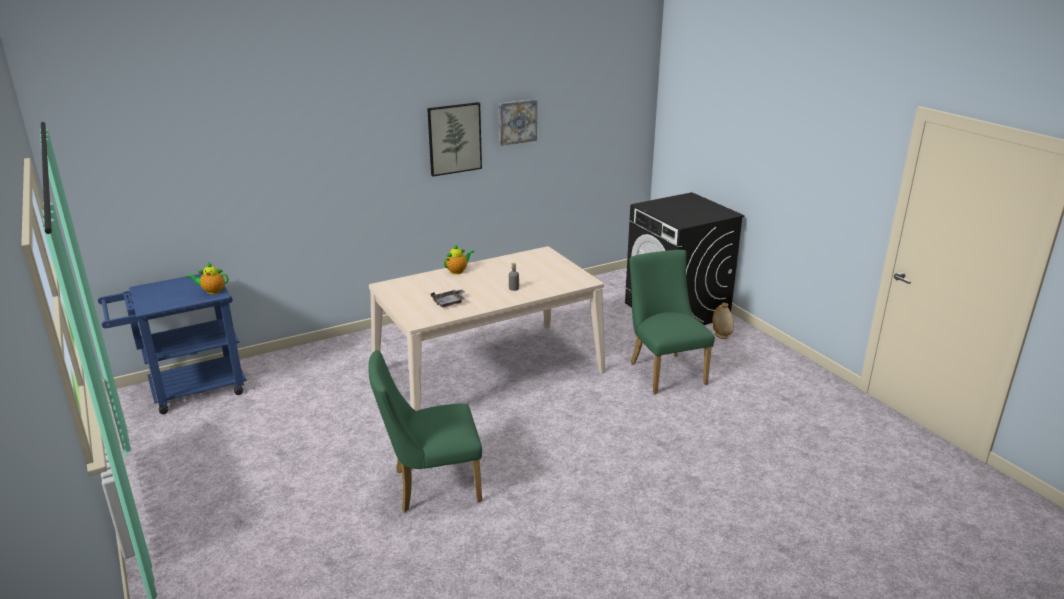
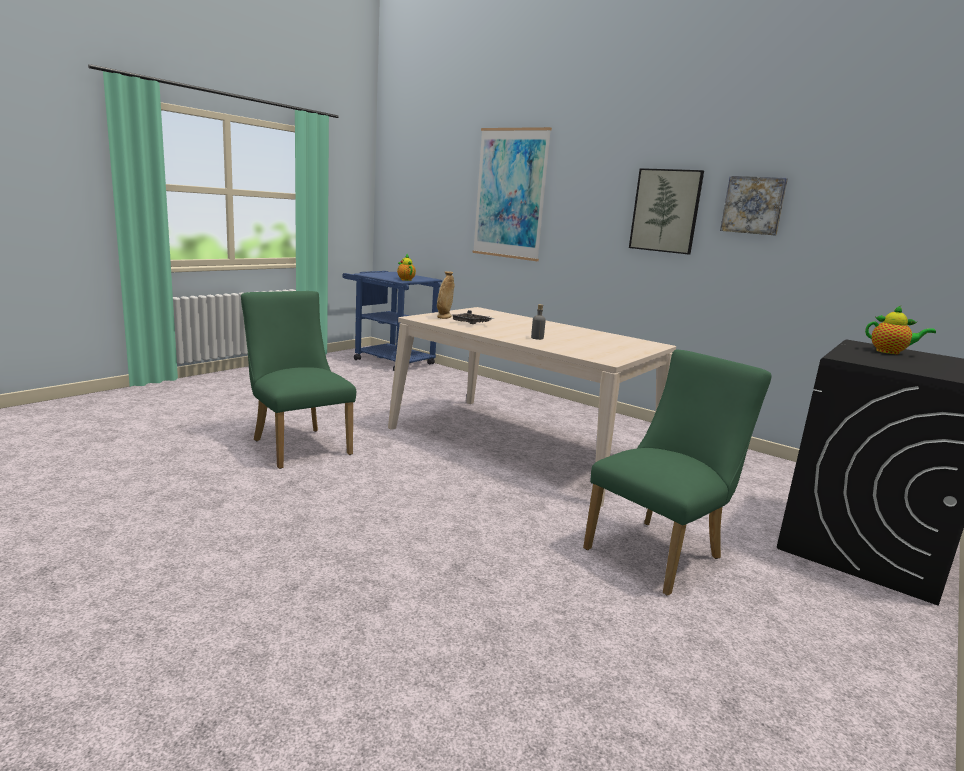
camera: 65 degrees right, 10 degrees down
teapot [444,245,475,274] -> teapot moved to [865,306,936,354]
beige vase [712,303,734,339] -> beige vase moved to [437,271,454,319]
none -> picture [472,127,552,261]

